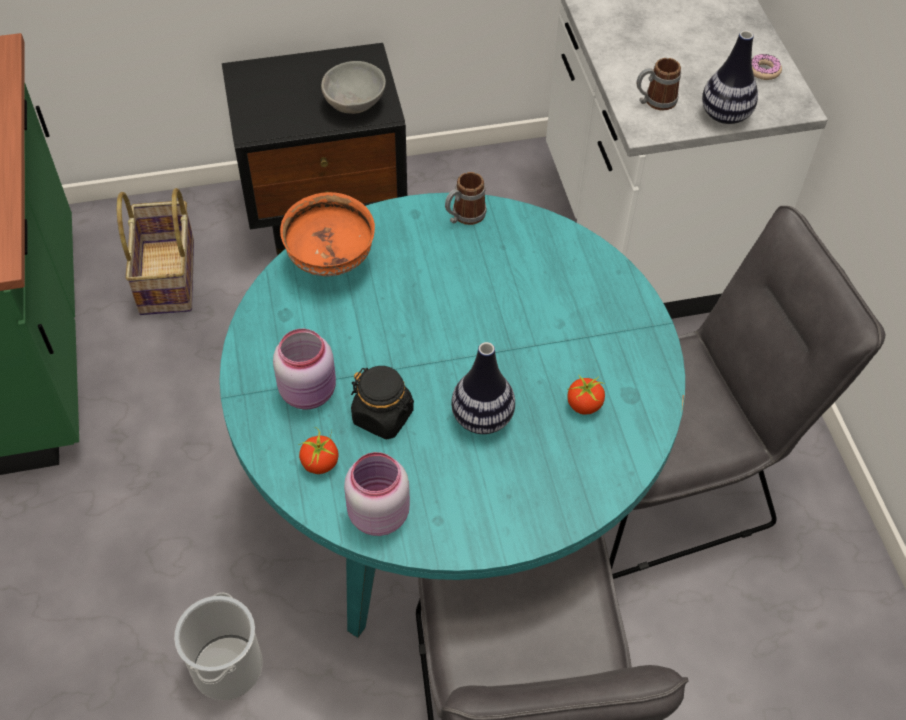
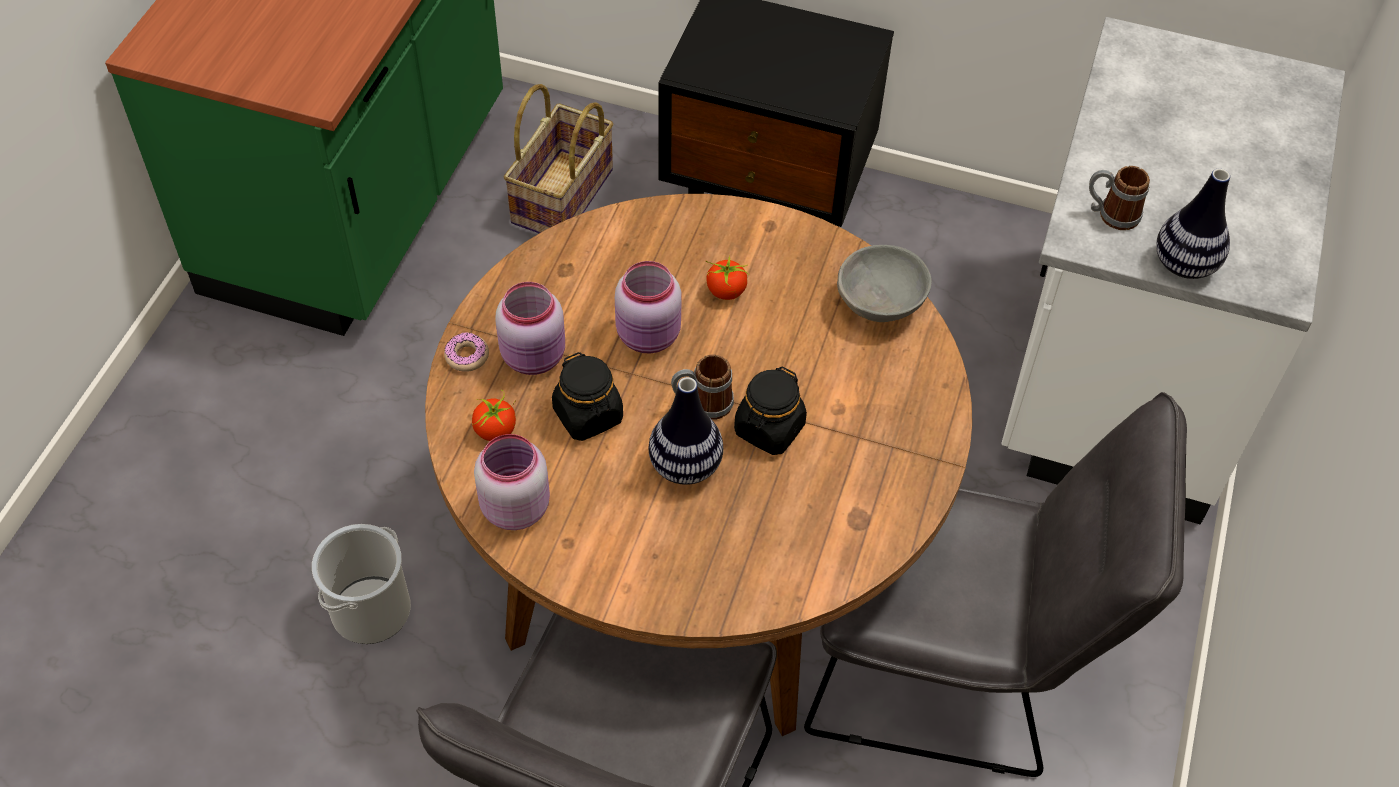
camera: 30 degrees right, 0 degrees up
turquoise dining table [220,193,685,638] -> brown dining table [425,194,972,736]
orange bowl [280,192,375,276] -> none
grey bowl [321,61,386,114] -> grey bowl moved to [837,245,932,322]
mug [445,172,487,225] -> mug moved to [671,354,734,420]
tomato [568,374,605,414] -> tomato moved to [706,255,749,300]
donut [752,54,782,80] -> donut moved to [444,332,489,372]
none -> pink jar [615,261,682,353]
none -> black jar [734,366,807,455]

